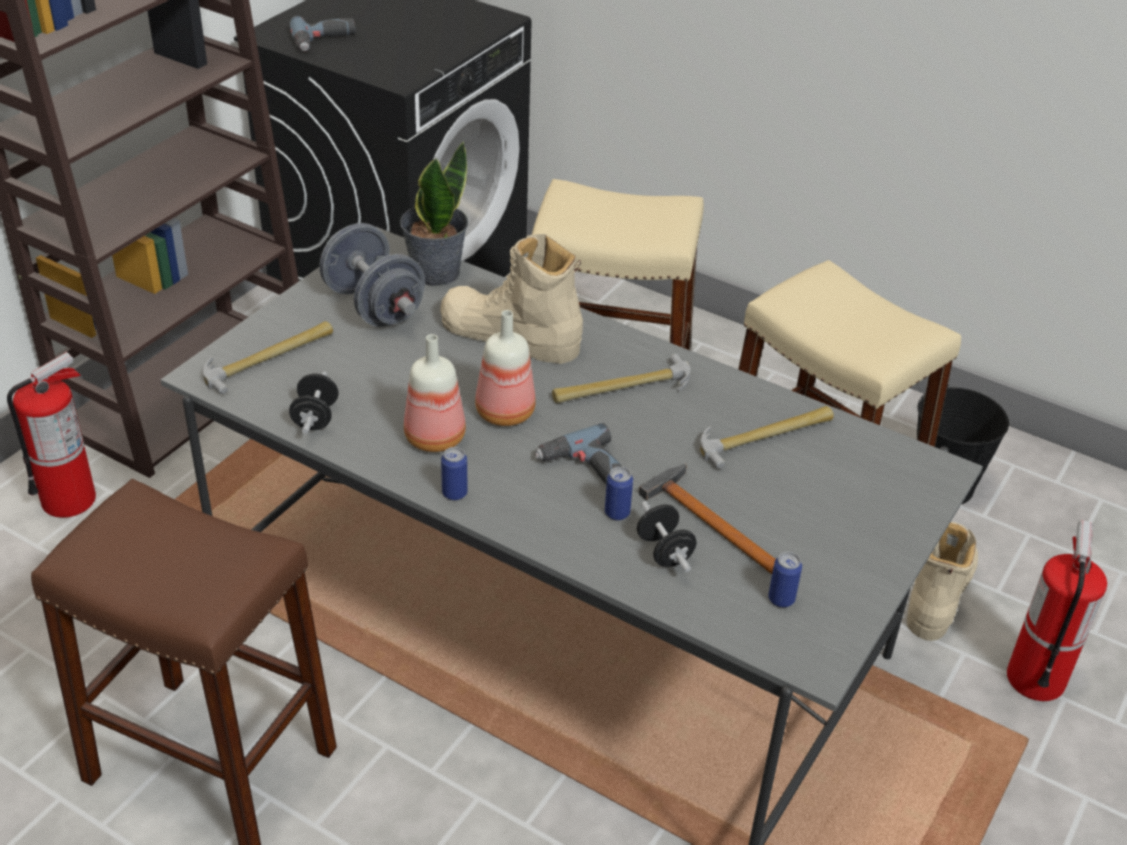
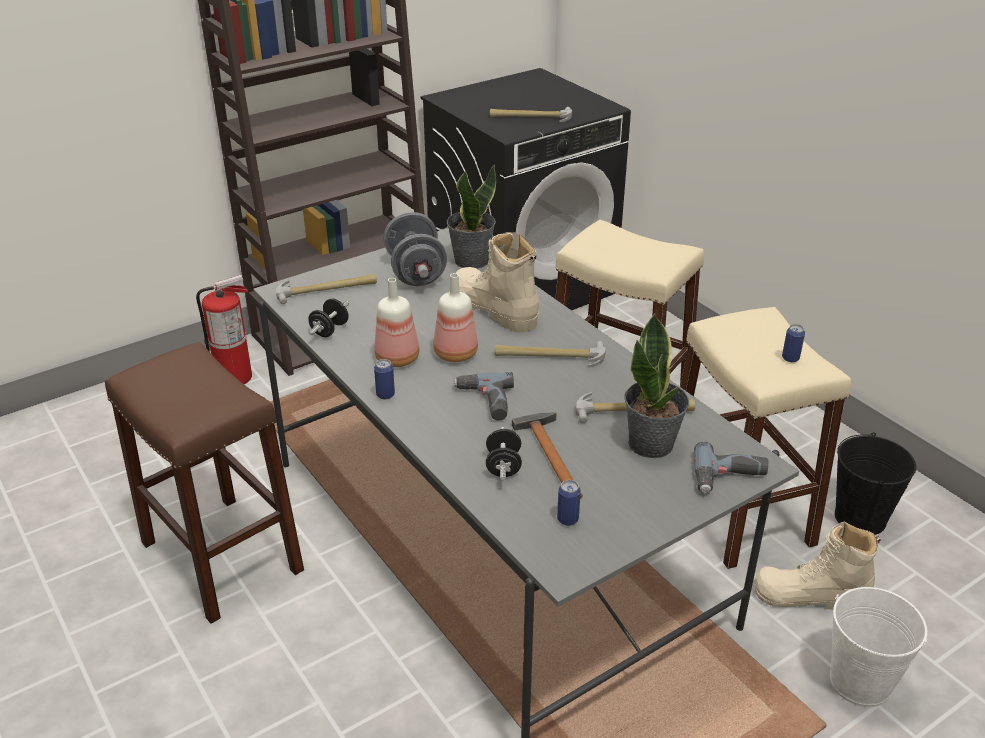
camera: 25 degrees right, 5 degrees down
power drill [289,16,355,52] -> power drill moved to [694,441,768,493]
can [605,467,633,521] -> can moved to [782,324,805,362]
beige boot [907,522,978,641] -> beige boot turned 135 degrees counterclockwise [755,521,881,610]
fire extinguisher [1007,520,1107,701] -> white bucket [830,587,927,707]
none -> hammer [490,107,572,122]
none -> potted plant [624,313,689,458]

